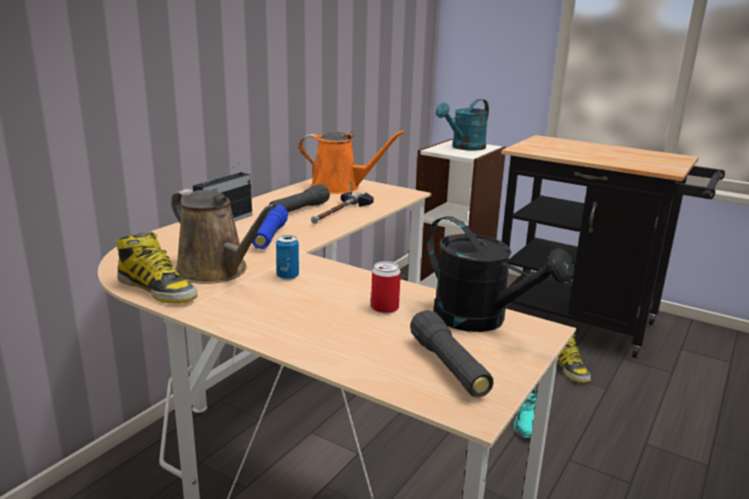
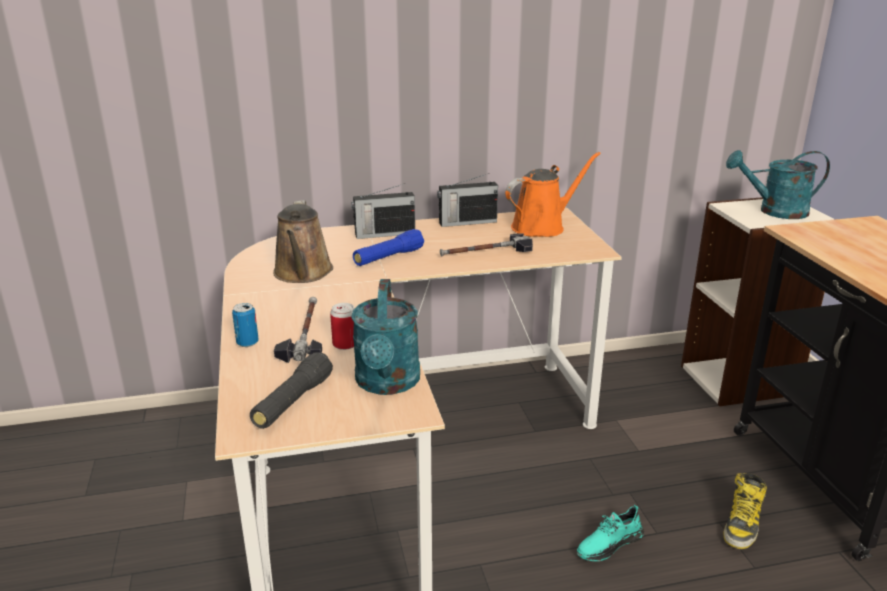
camera: 45 degrees right, 5 degrees up
boot [116,231,198,304] -> none
black flashlight [269,184,330,212] -> none
can [276,235,299,280] -> can moved to [232,303,259,347]
orange watering can [299,130,405,194] -> orange watering can turned 90 degrees counterclockwise [505,152,601,237]
black watering can [427,216,575,332] -> turquoise watering can [351,279,420,395]
none -> hammer [274,297,322,363]
none -> radio [437,173,498,227]

